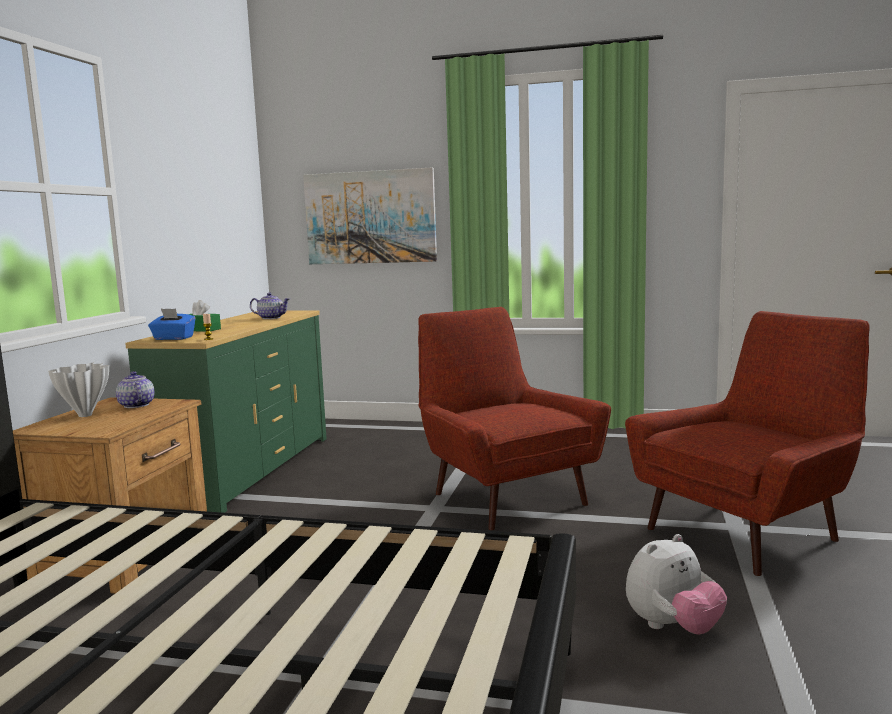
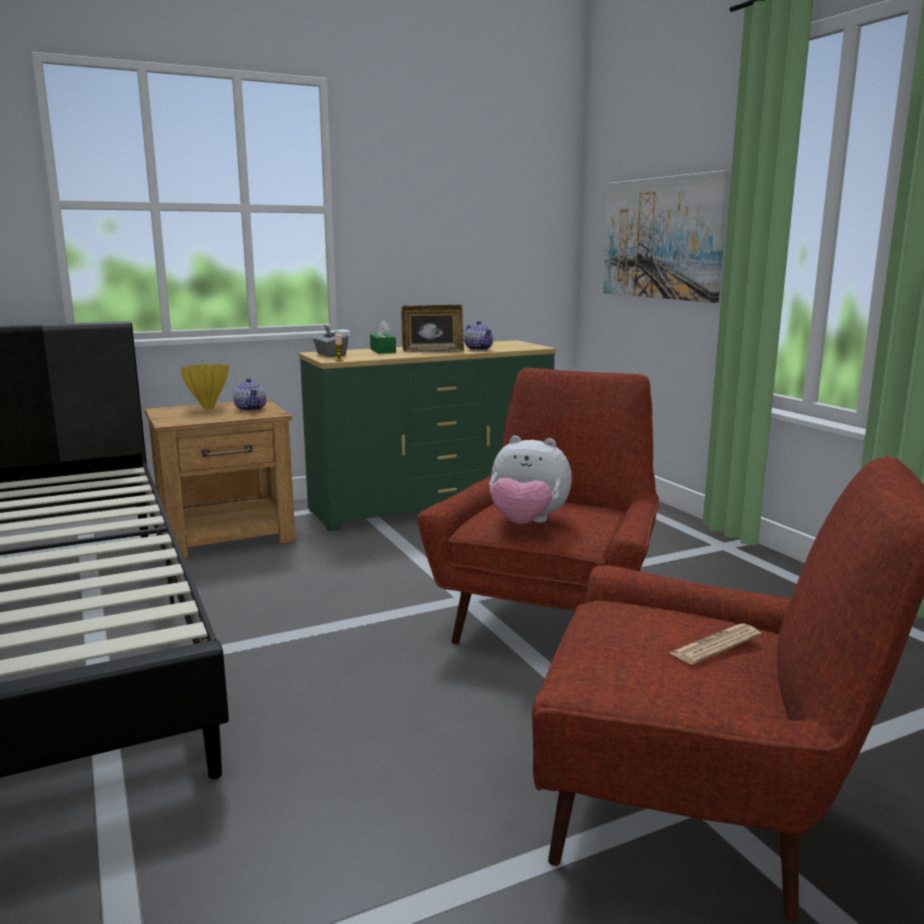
camera: 50 degrees right, 5 degrees up
white vase [48,363,109,417] -> yellow vase [181,364,229,409]
teapot [116,371,155,408] -> teapot turned 135 degrees clockwise [233,378,266,411]
blue tissue box [148,309,196,340] -> grey tissue box [313,325,348,357]
plush toy [626,534,727,635] -> plush toy moved to [489,436,572,524]
none -> picture frame [401,305,464,353]
none -> newspaper [670,624,761,665]

